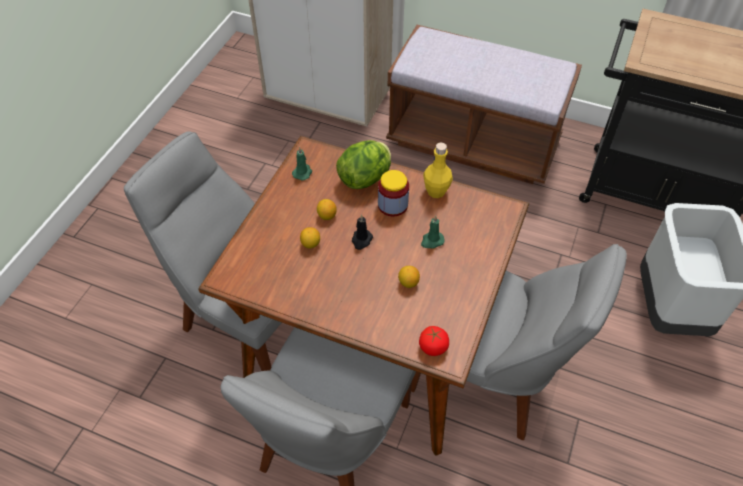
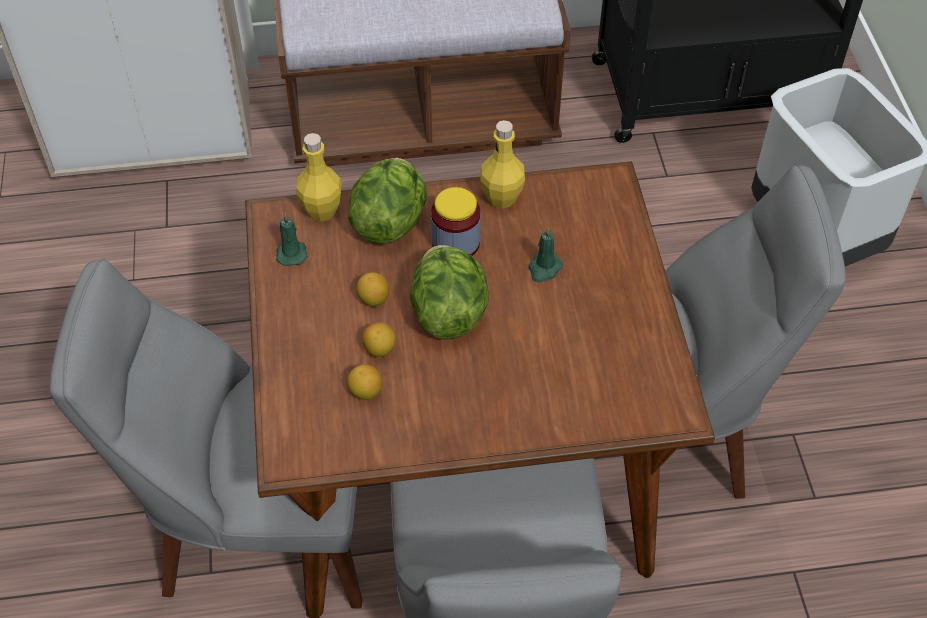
camera: 30 degrees left, 0 degrees up
black candle [352,214,373,250] -> lettuce [410,245,489,339]
lemon [398,266,420,288] -> lemon moved to [347,364,382,400]
tomato [419,326,449,356] -> none
none -> yellow bottle [296,133,342,222]

